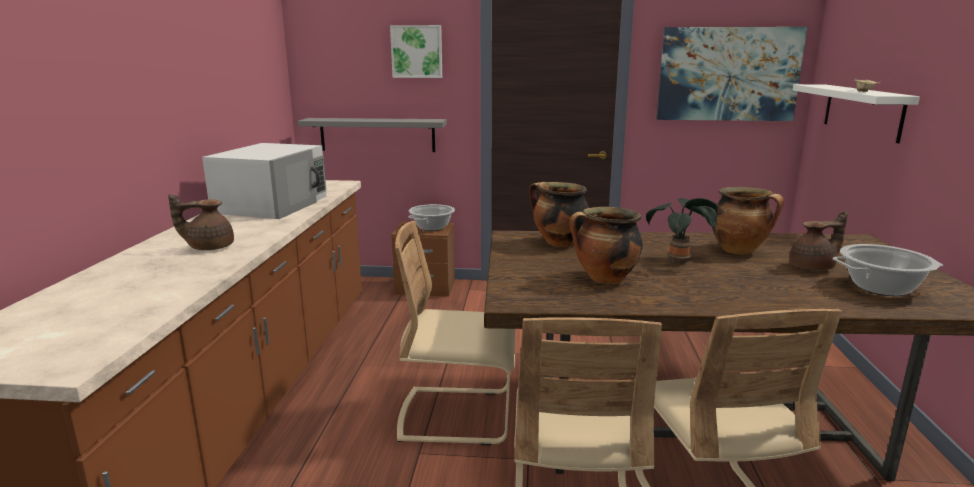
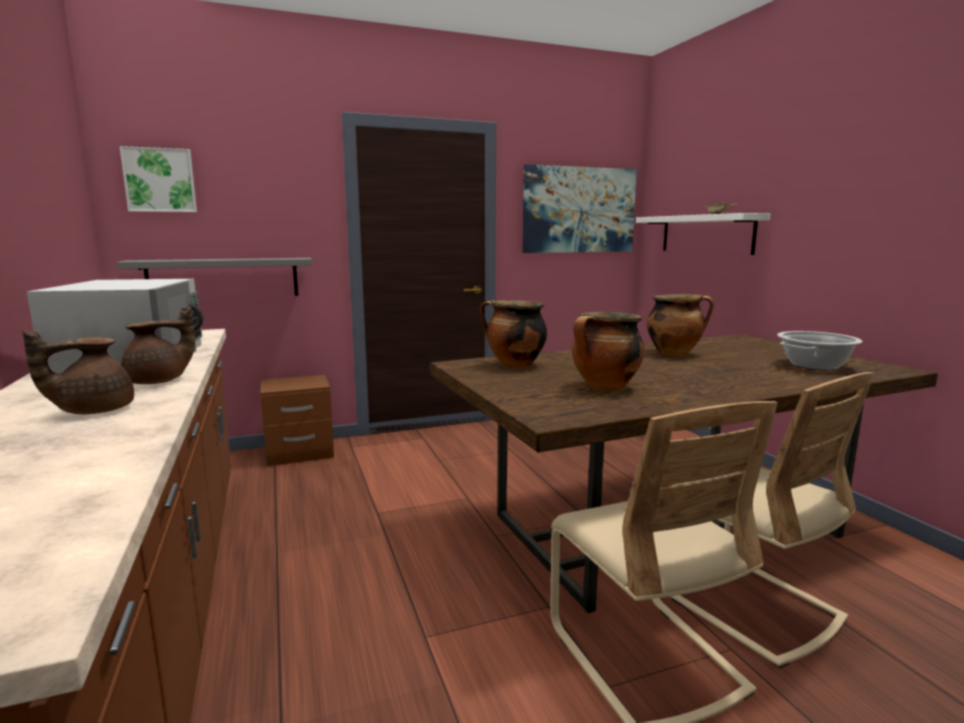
camera: 25 degrees left, 5 degrees down
picture [390,25,442,78] -> picture moved to [119,146,197,212]
beige chair [395,221,515,446] -> none
cooking pot [408,204,455,231] -> none
potted plant [646,198,718,264] -> none
brown teapot [790,211,848,271] -> brown teapot moved to [121,306,195,384]

